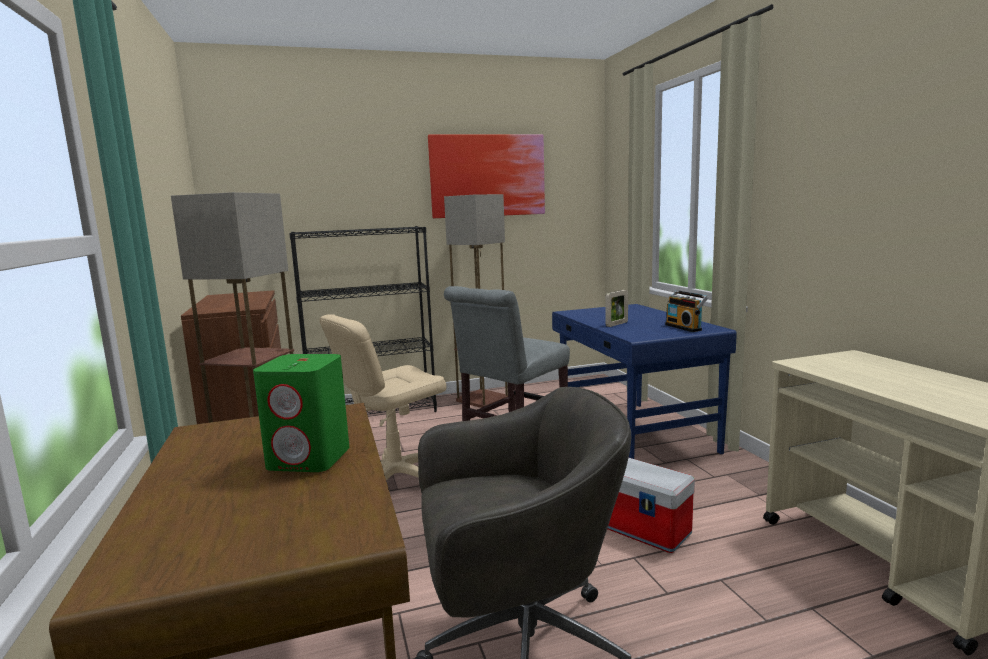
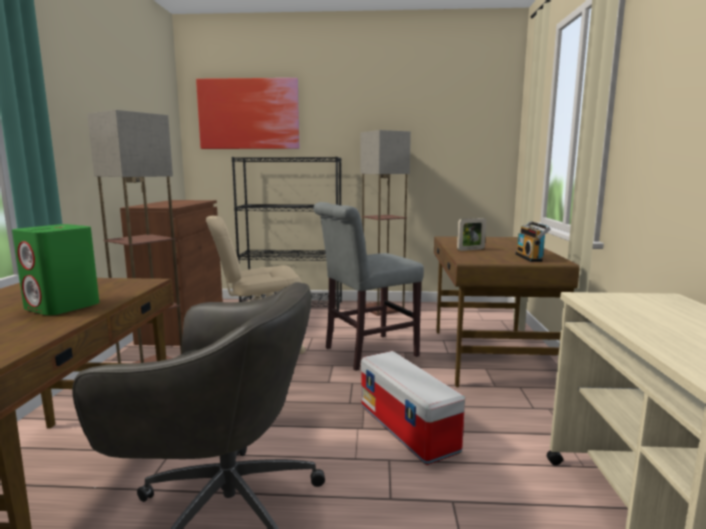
camera: 20 degrees right, 0 degrees up
picture [428,135,545,218] -> picture moved to [196,78,299,149]
blue desk [552,304,737,459] -> brown desk [434,236,580,387]

